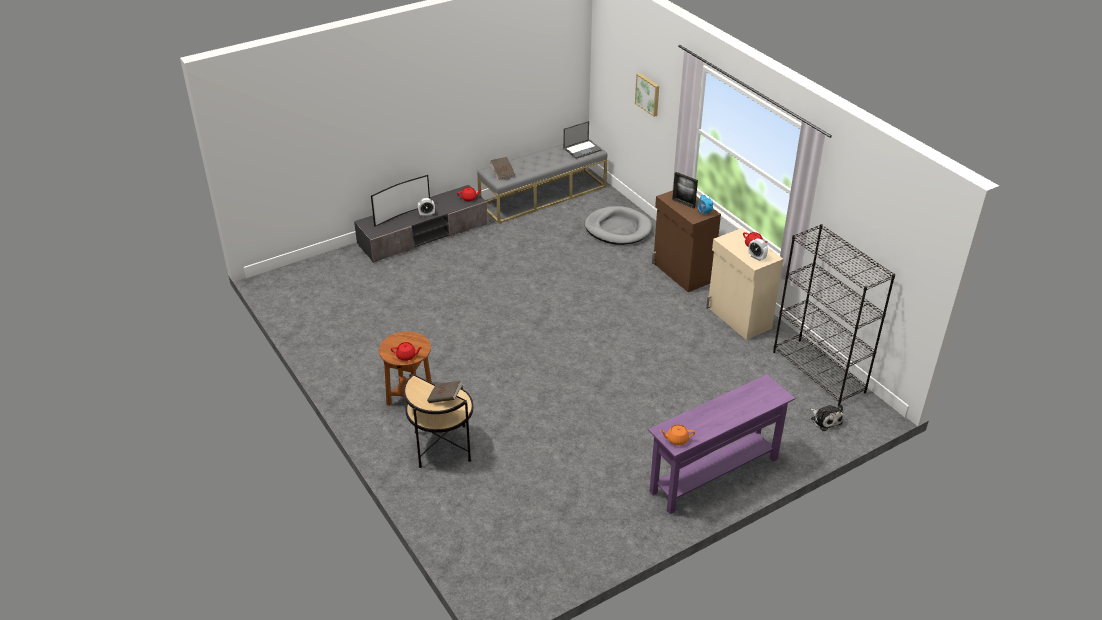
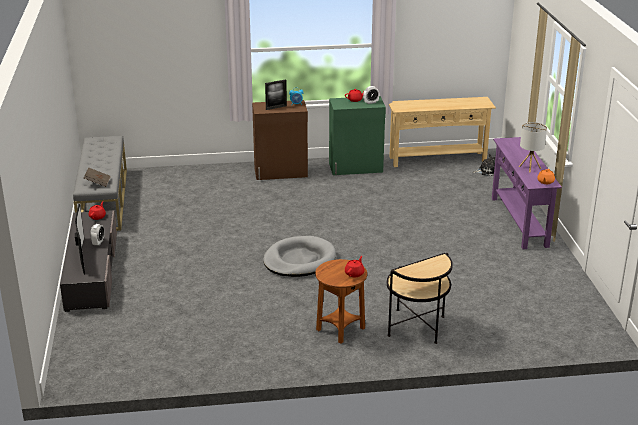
camera: 65 degrees left, 10 degrees down
brown book [427,380,463,403] -> none
laptop [563,121,602,159] -> none
grey dog bed [584,206,652,245] -> grey dog bed moved to [263,236,336,277]
picture [635,73,659,117] -> none
beige cabinet [706,228,783,340] -> green cabinet [329,96,386,175]
black bookcase [773,224,895,406] -> beige console table [389,97,496,167]
none -> table lamp [519,122,547,172]

